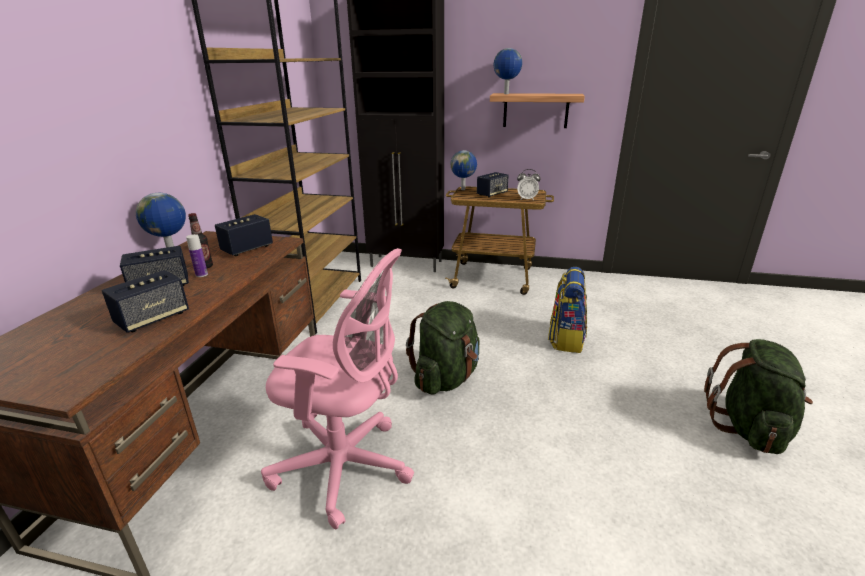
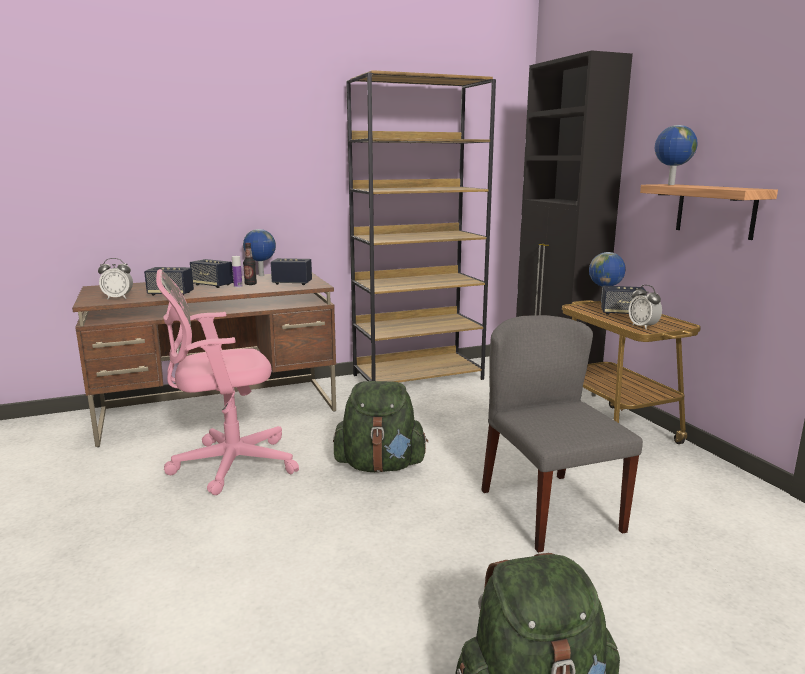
camera: 55 degrees right, 10 degrees down
pink office chair [261,248,414,530] -> pink office chair turned 90 degrees clockwise [156,269,299,495]
backpack [548,267,587,353] -> grey chair [481,315,643,553]
none -> alarm clock [98,258,133,299]

